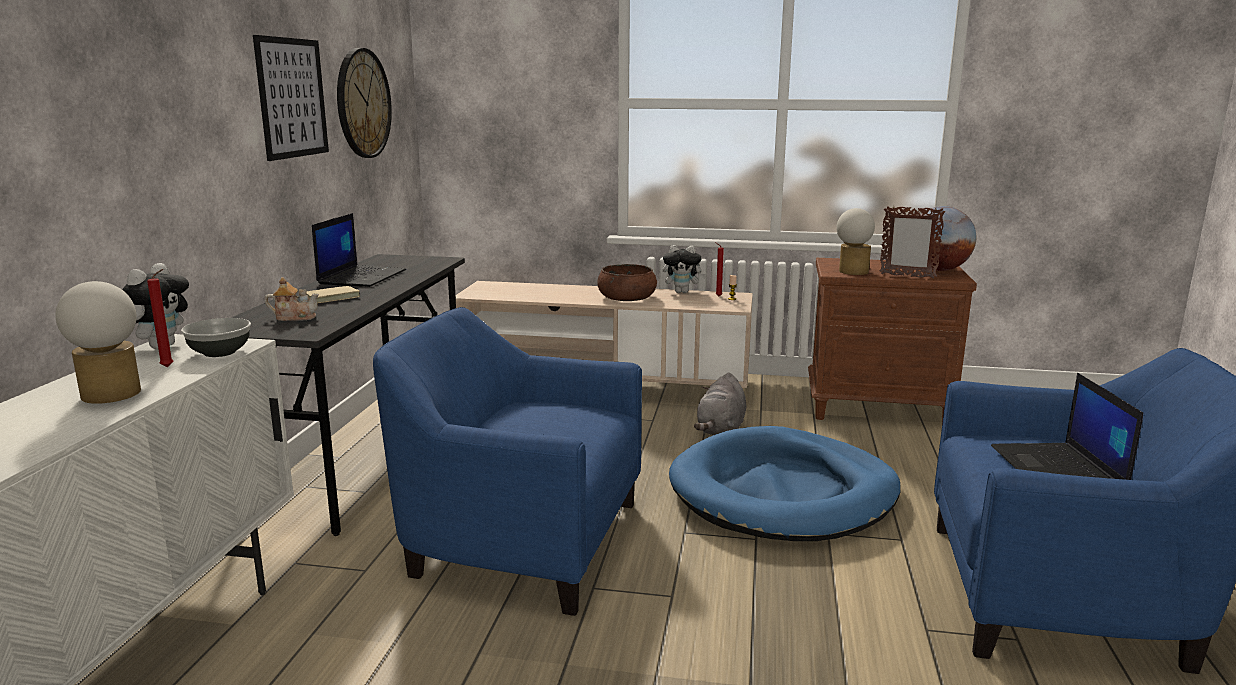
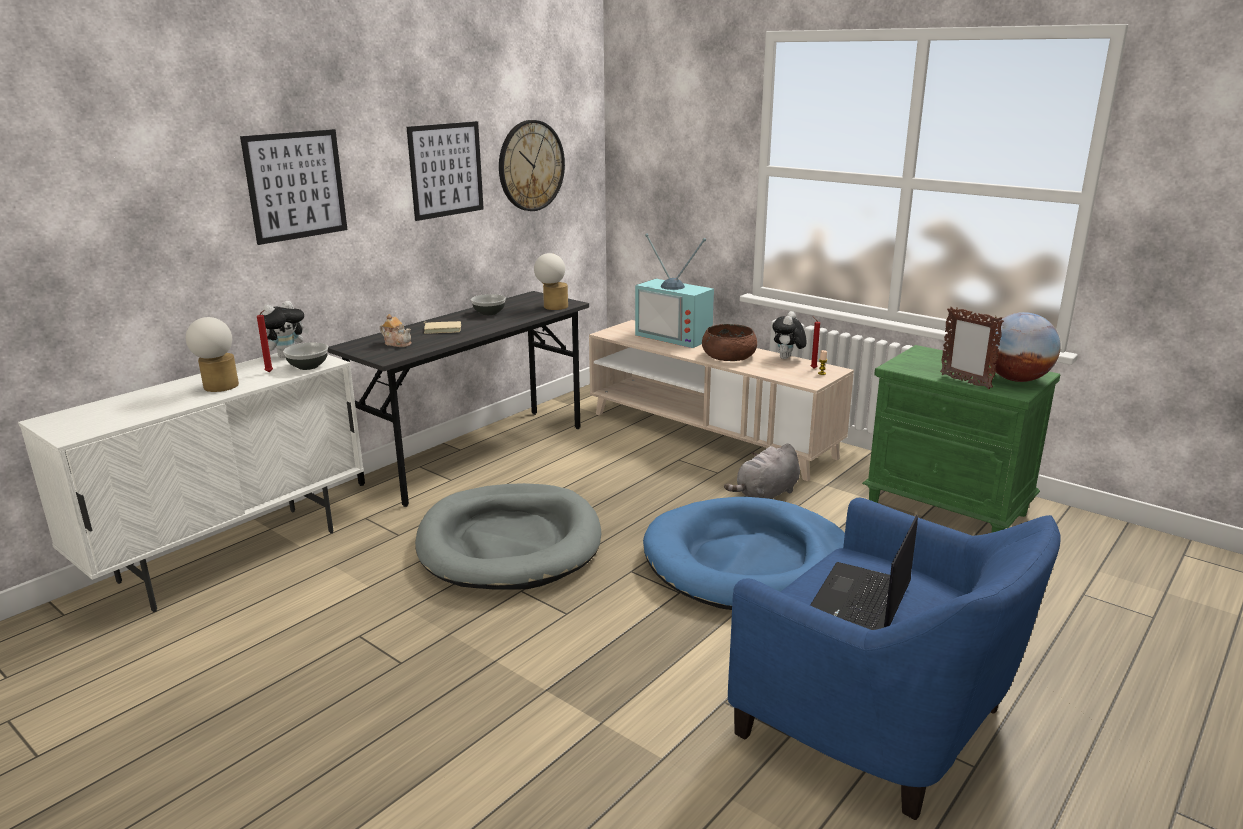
camera: 30 degrees right, 5 degrees up
laptop [312,213,406,287] -> bowl [471,294,506,315]
blue armchair [373,307,642,616] -> grey dog bed [415,483,601,590]
plush toy [663,245,707,293] -> plush toy turned 75 degrees clockwise [772,311,807,359]
brown nightstand [808,258,977,423] -> green nightstand [862,345,1060,533]
table lamp [836,208,875,275] -> table lamp moved to [534,253,568,310]
none -> picture [240,129,348,245]
none -> television [635,233,714,348]

